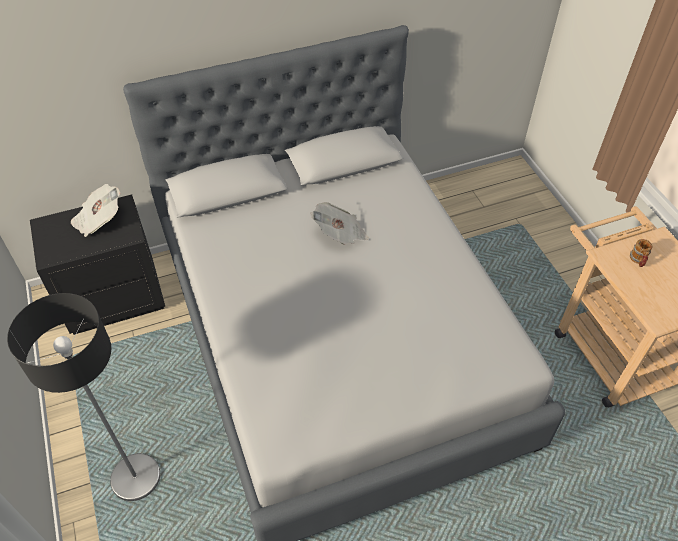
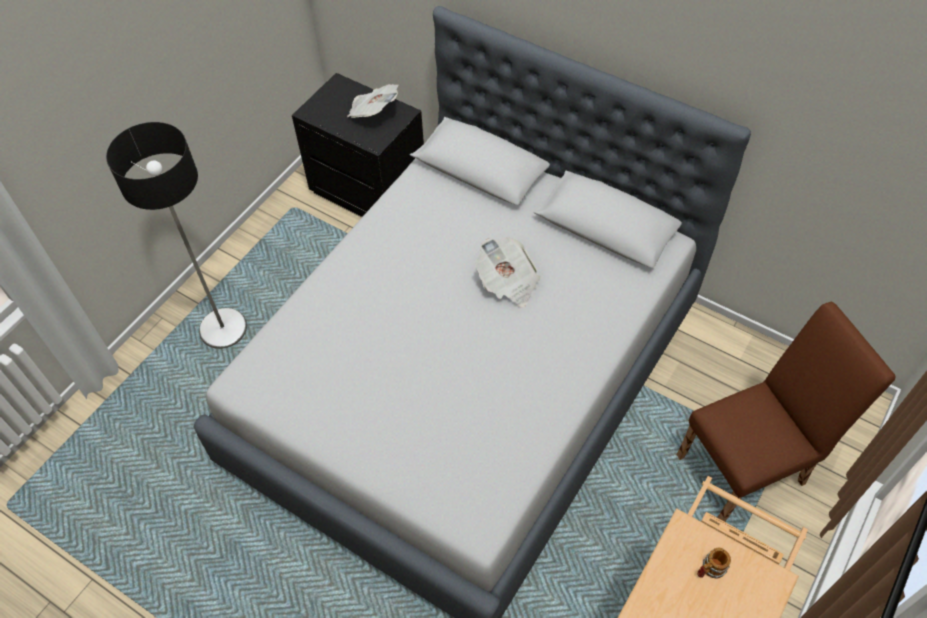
camera: 55 degrees right, 5 degrees up
none -> brown chair [676,302,895,522]

